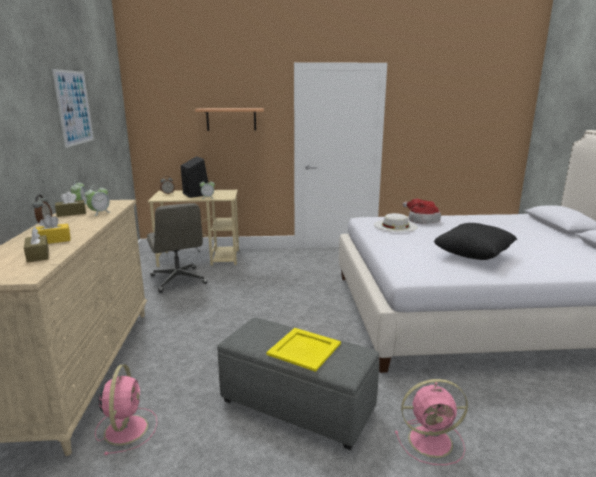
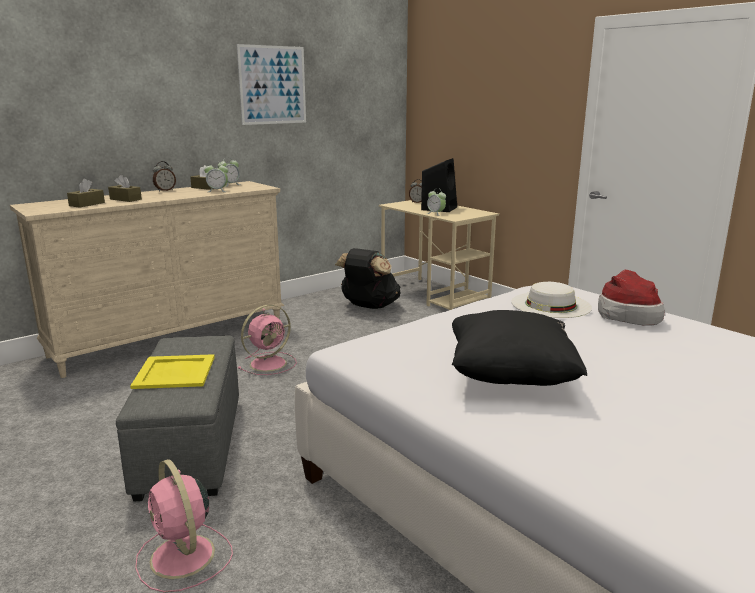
camera: 55 degrees right, 0 degrees up
yellow tissue box [32,215,70,244] -> brown tissue box [108,175,142,202]
pink fan [95,364,157,455] -> pink fan moved to [238,305,297,375]
grey office chair [147,203,208,293] -> black backpack [335,248,401,309]
shelf [195,108,264,131] -> none

